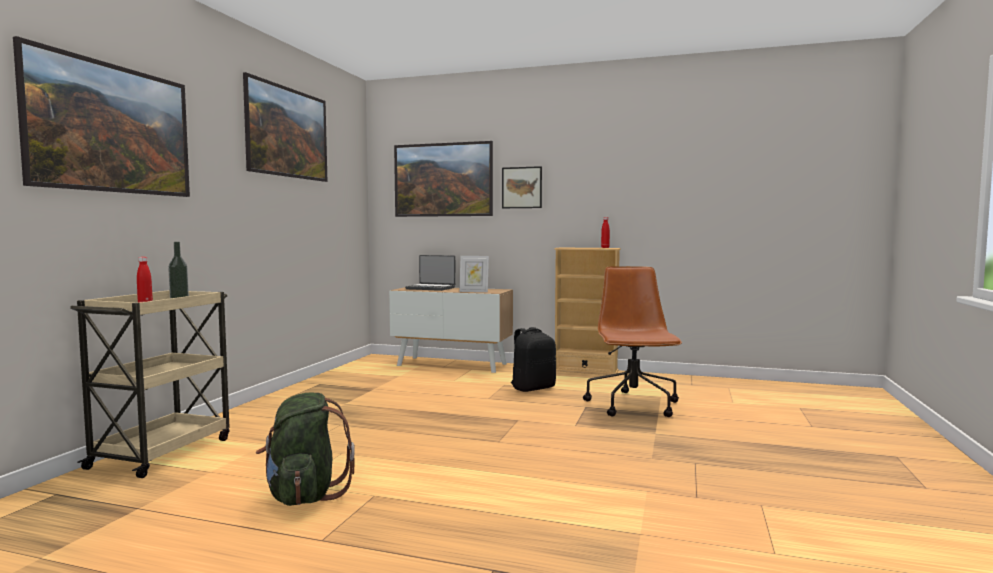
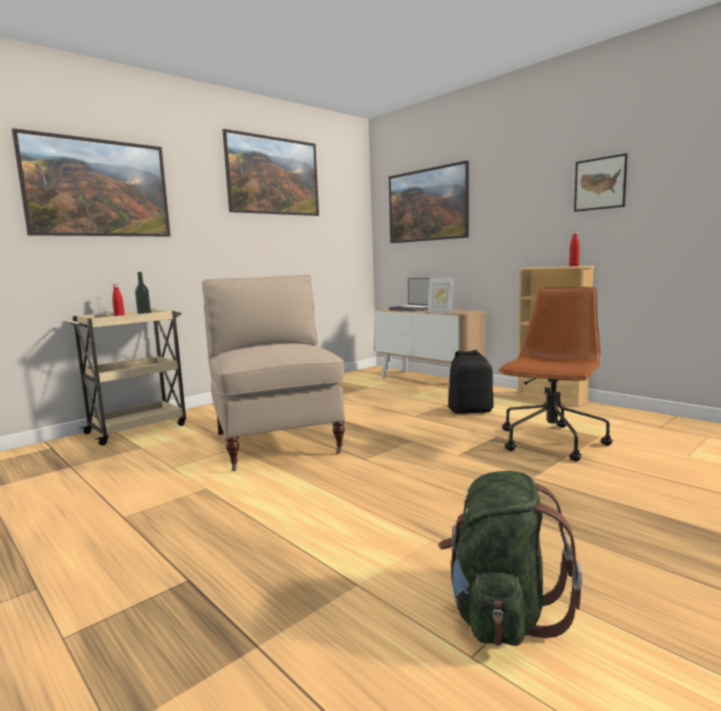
camera: 30 degrees right, 5 degrees up
green backpack [256,392,355,506] -> green backpack moved to [438,471,583,646]
picture [502,166,542,208] -> picture moved to [574,153,628,212]
none -> beige chair [202,275,345,471]

